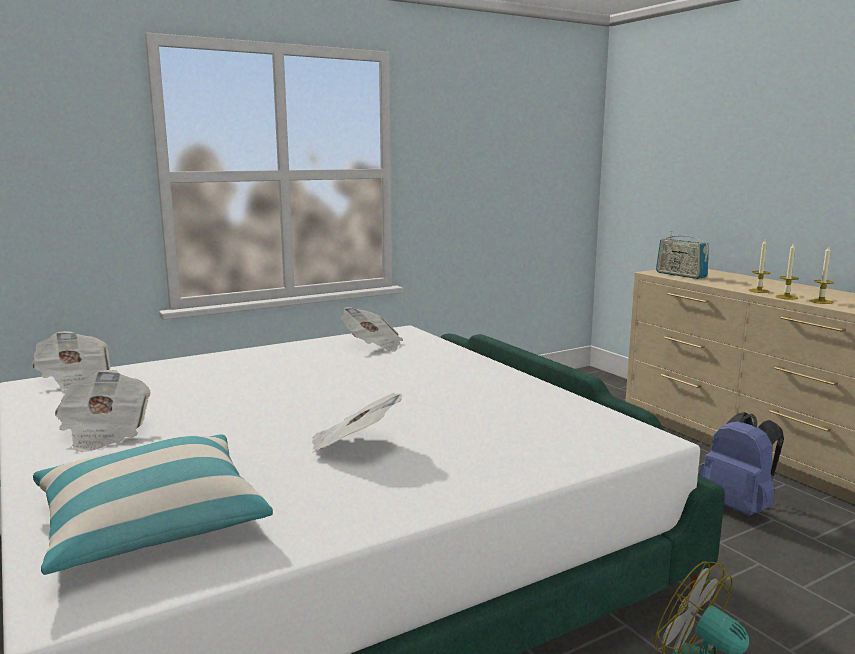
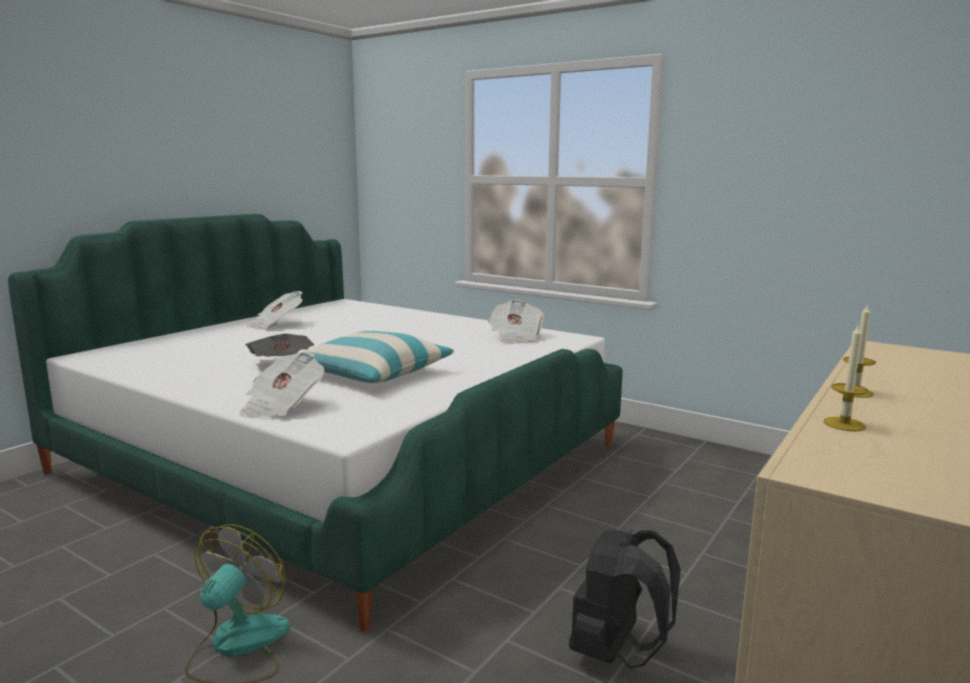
camera: 65 degrees right, 0 degrees up
newspaper [32,331,110,391] -> newspaper moved to [239,352,324,418]
pillow [33,434,273,575] -> pillow moved to [304,331,454,383]
radio [656,231,709,279] -> none
blue backpack [699,412,784,516] -> black backpack [569,529,681,669]
candle [775,244,799,300] -> none

